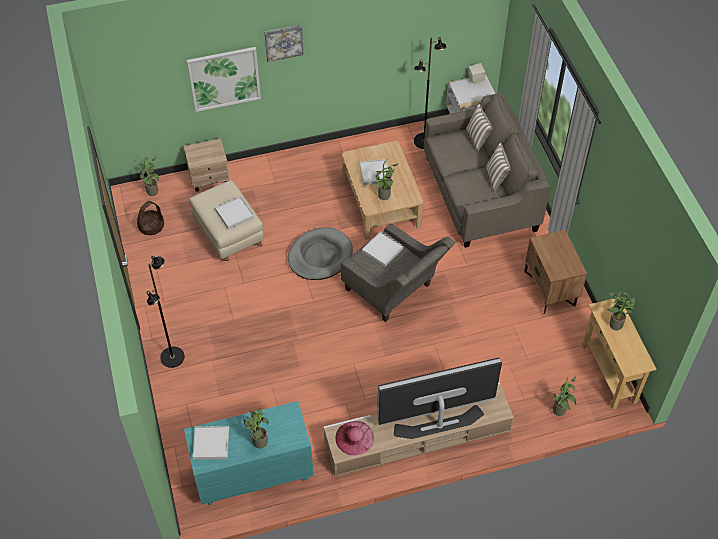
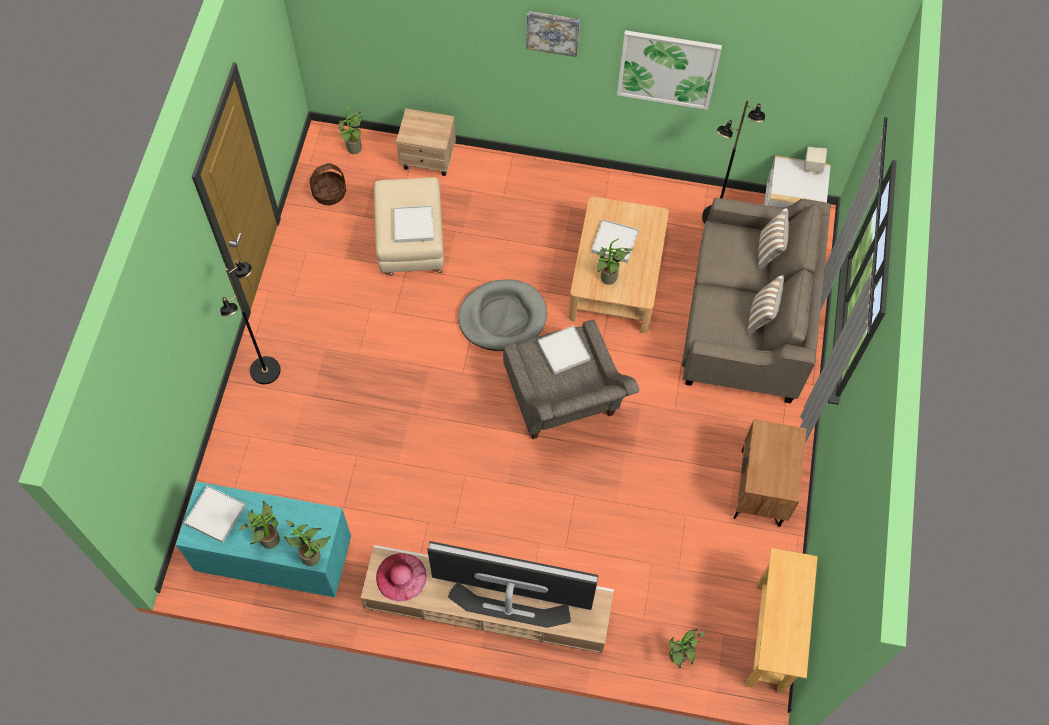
camera: 25 degrees right, 10 degrees up
picture [187,47,261,112] -> picture moved to [617,30,722,110]
potted plant [607,291,637,331] -> potted plant moved to [284,520,331,566]

